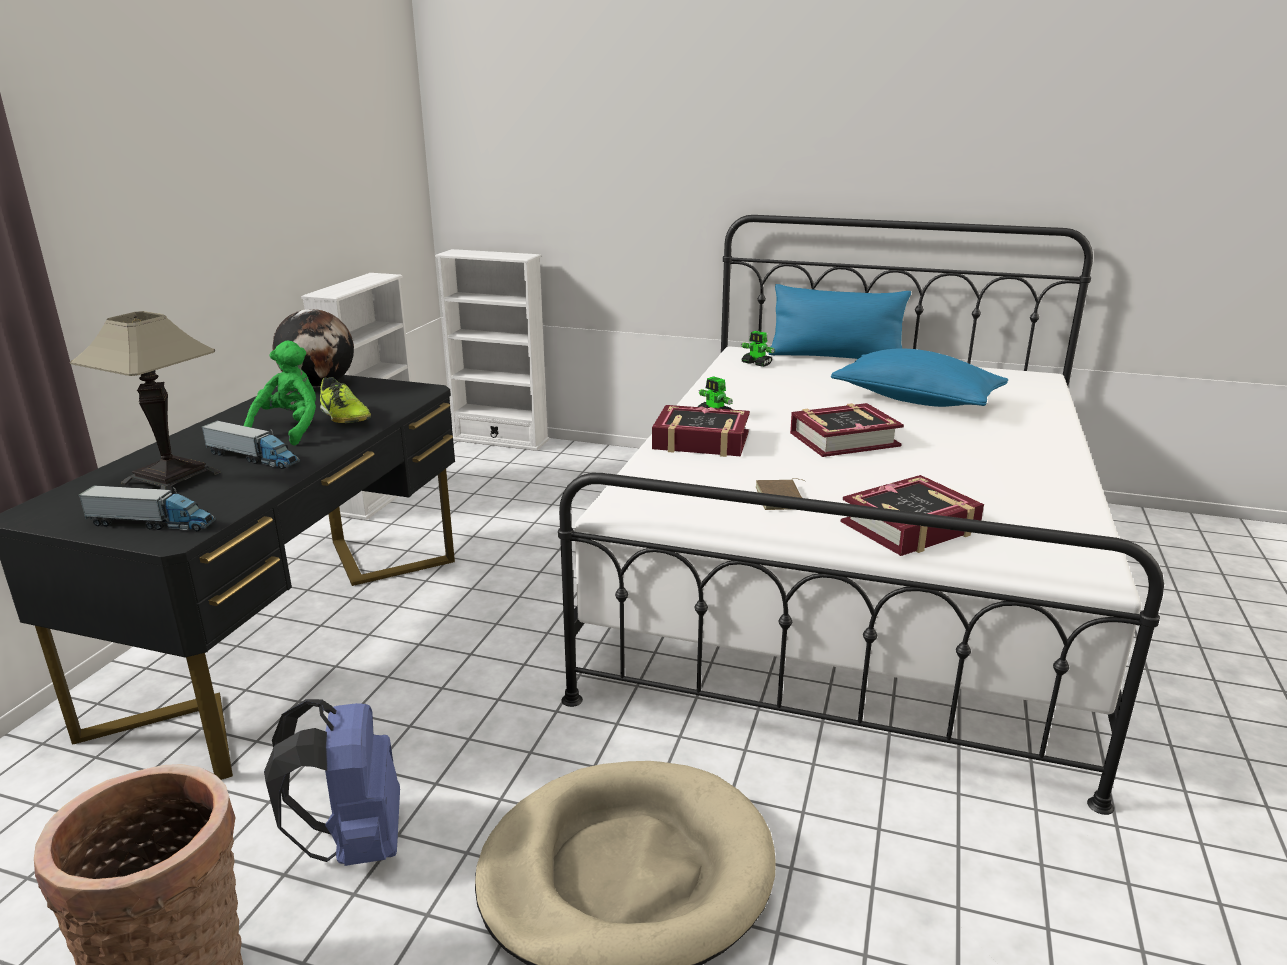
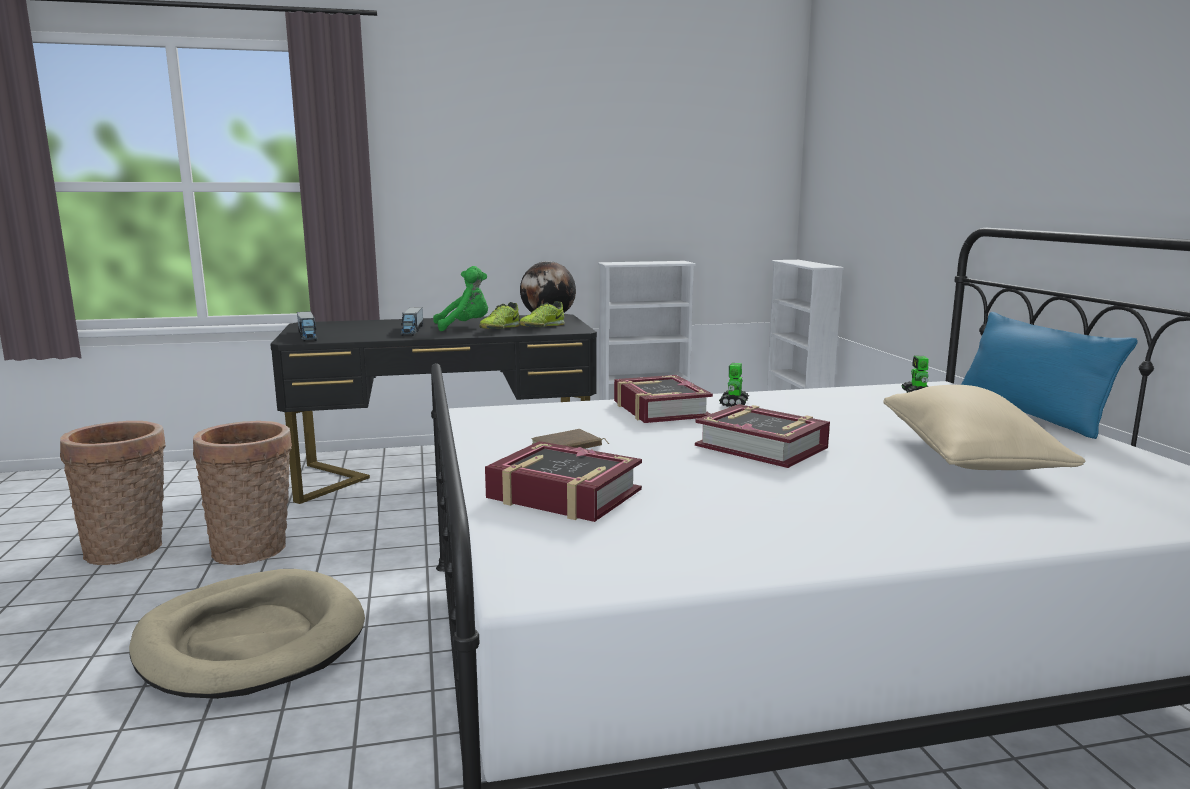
camera: 60 degrees right, 10 degrees down
table lamp [70,311,221,493] -> none
blue backpack [264,699,400,866] -> basket [193,421,292,565]
blue pillow [831,348,1008,407] -> beige pillow [883,385,1085,470]
none -> shoe [519,301,565,327]

